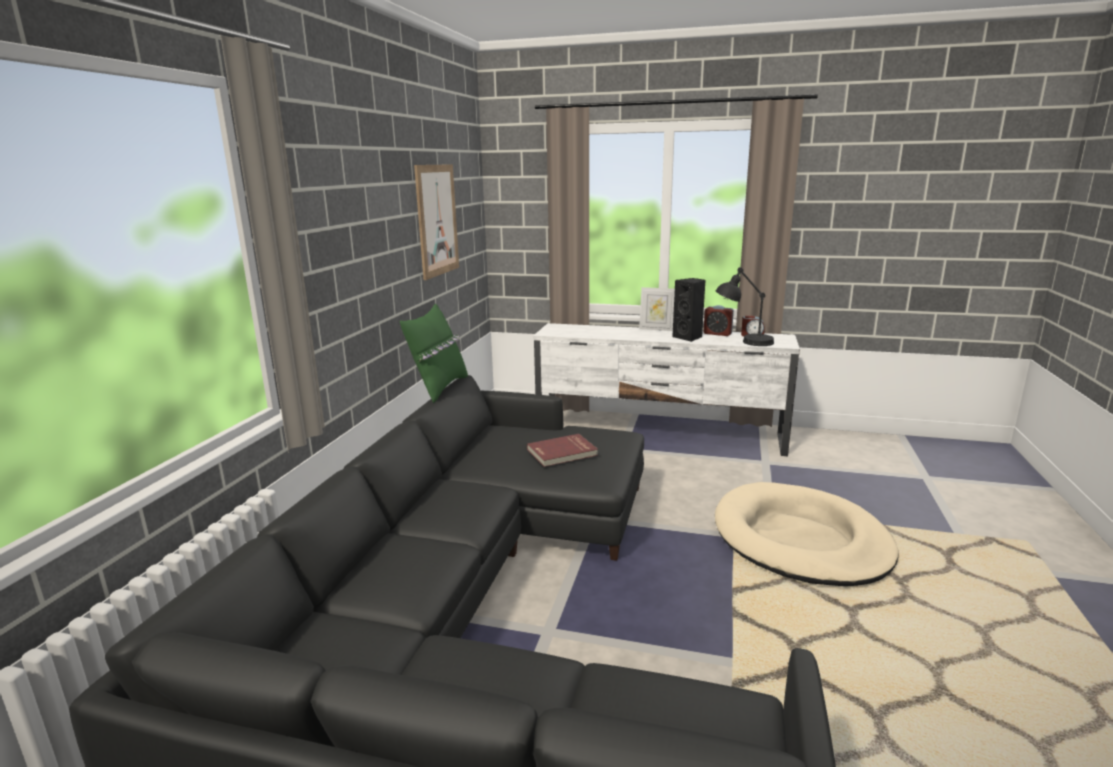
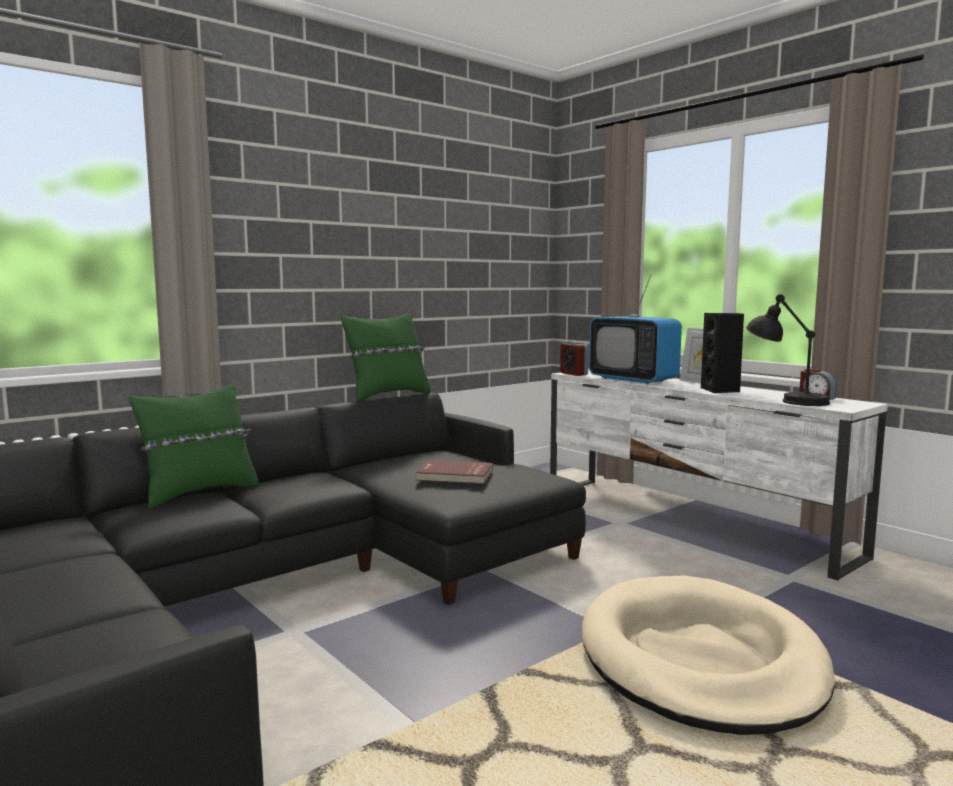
camera: 35 degrees right, 10 degrees down
picture [414,164,459,280] -> none
alarm clock [704,305,734,336] -> alarm clock moved to [560,341,589,376]
none -> green pillow [129,385,258,509]
none -> television [589,275,682,384]

